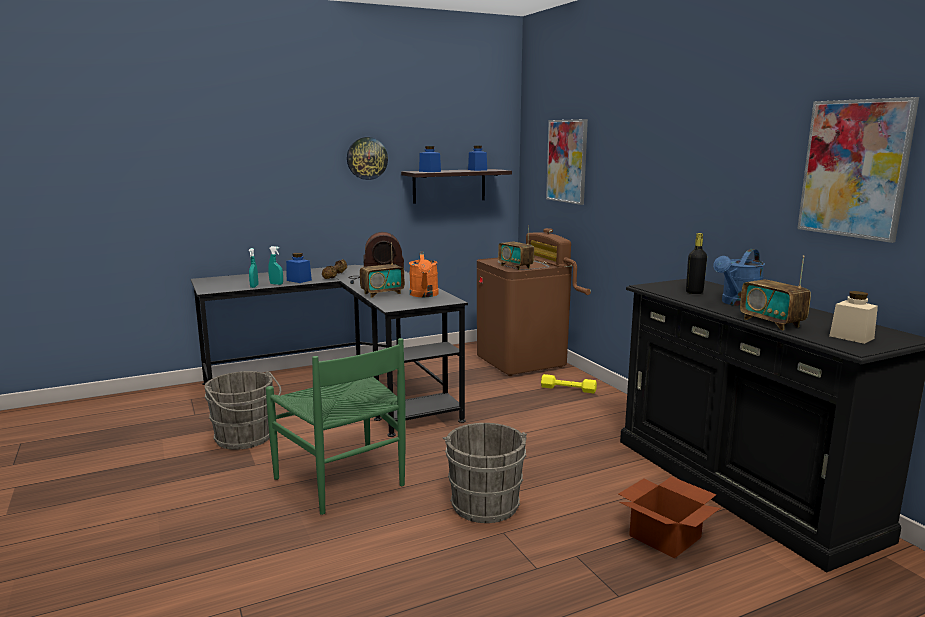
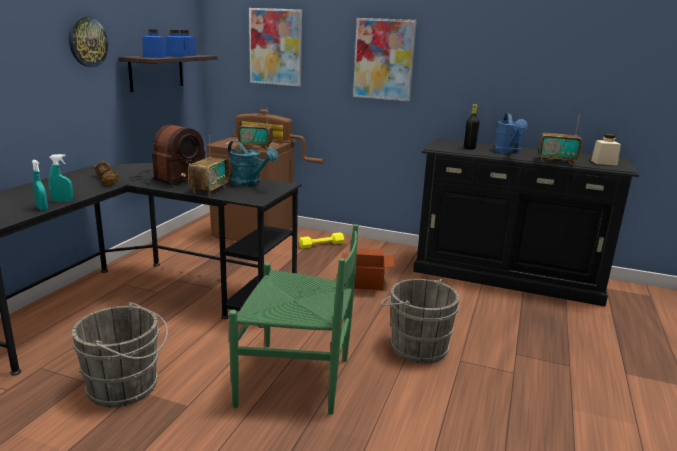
camera: 45 degrees left, 5 degrees up
blue jar [286,253,312,283] -> blue jar moved to [166,30,186,57]
orange watering can [409,251,439,297] -> turquoise watering can [228,140,278,187]
cardboard box [619,476,720,558] -> cardboard box moved to [342,248,396,290]
picture [797,97,919,243] -> picture moved to [353,18,417,101]

